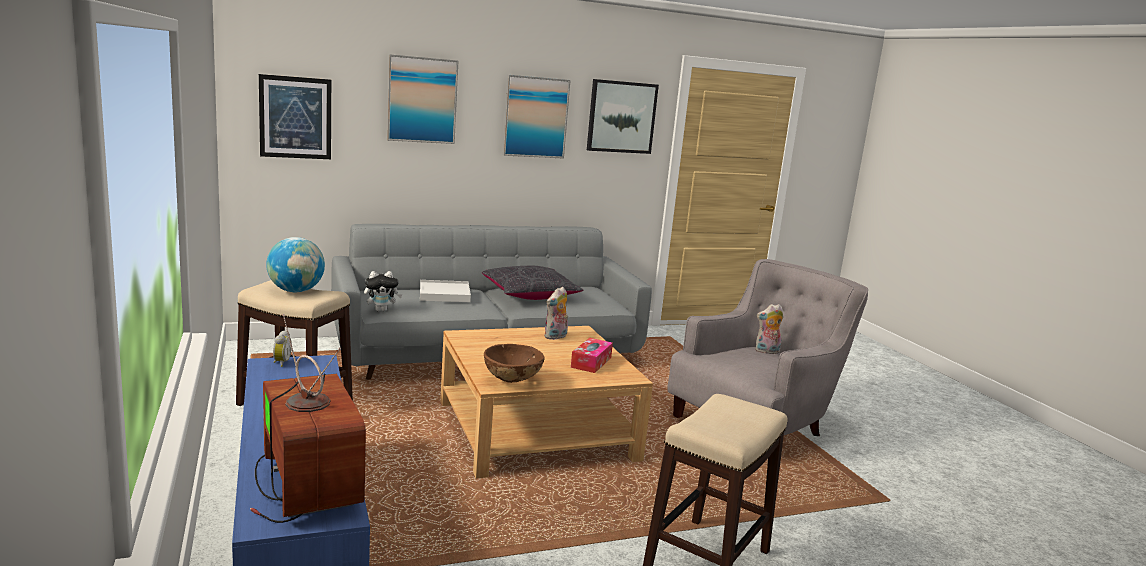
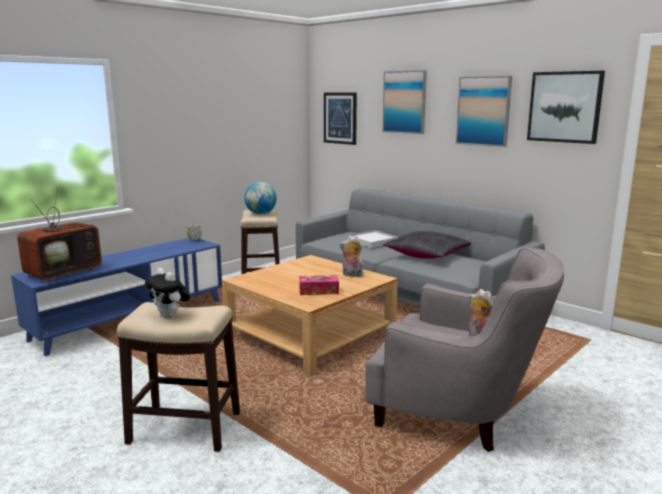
camera: 65 degrees right, 0 degrees up
plush toy [364,271,403,311] -> plush toy moved to [145,268,190,319]
brown bowl [484,344,544,383] -> none

